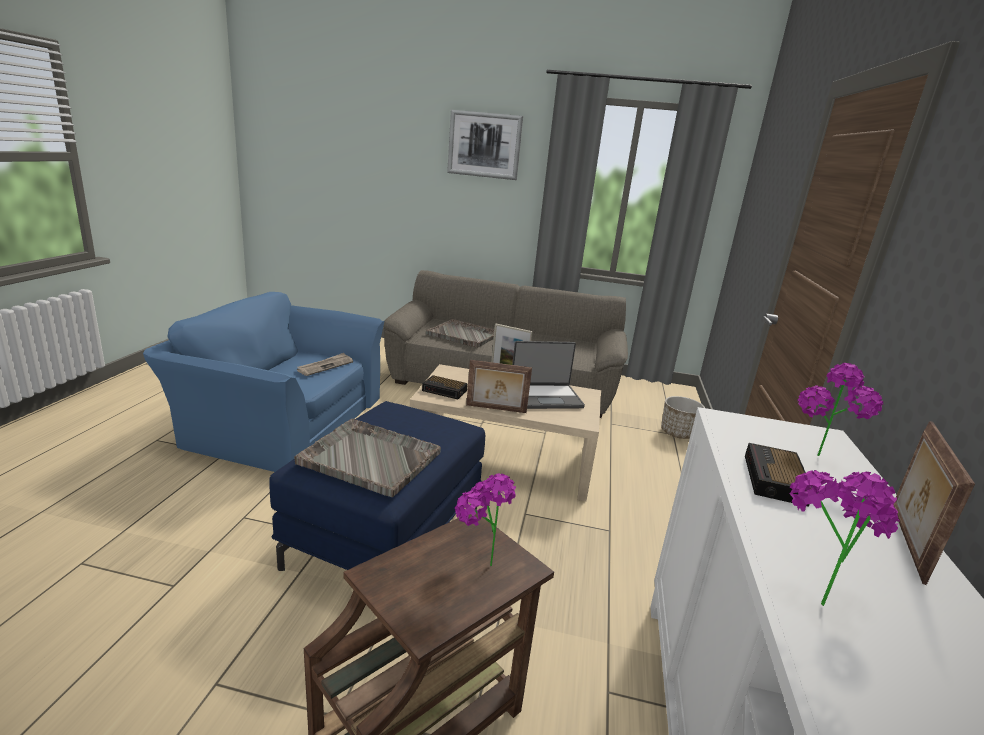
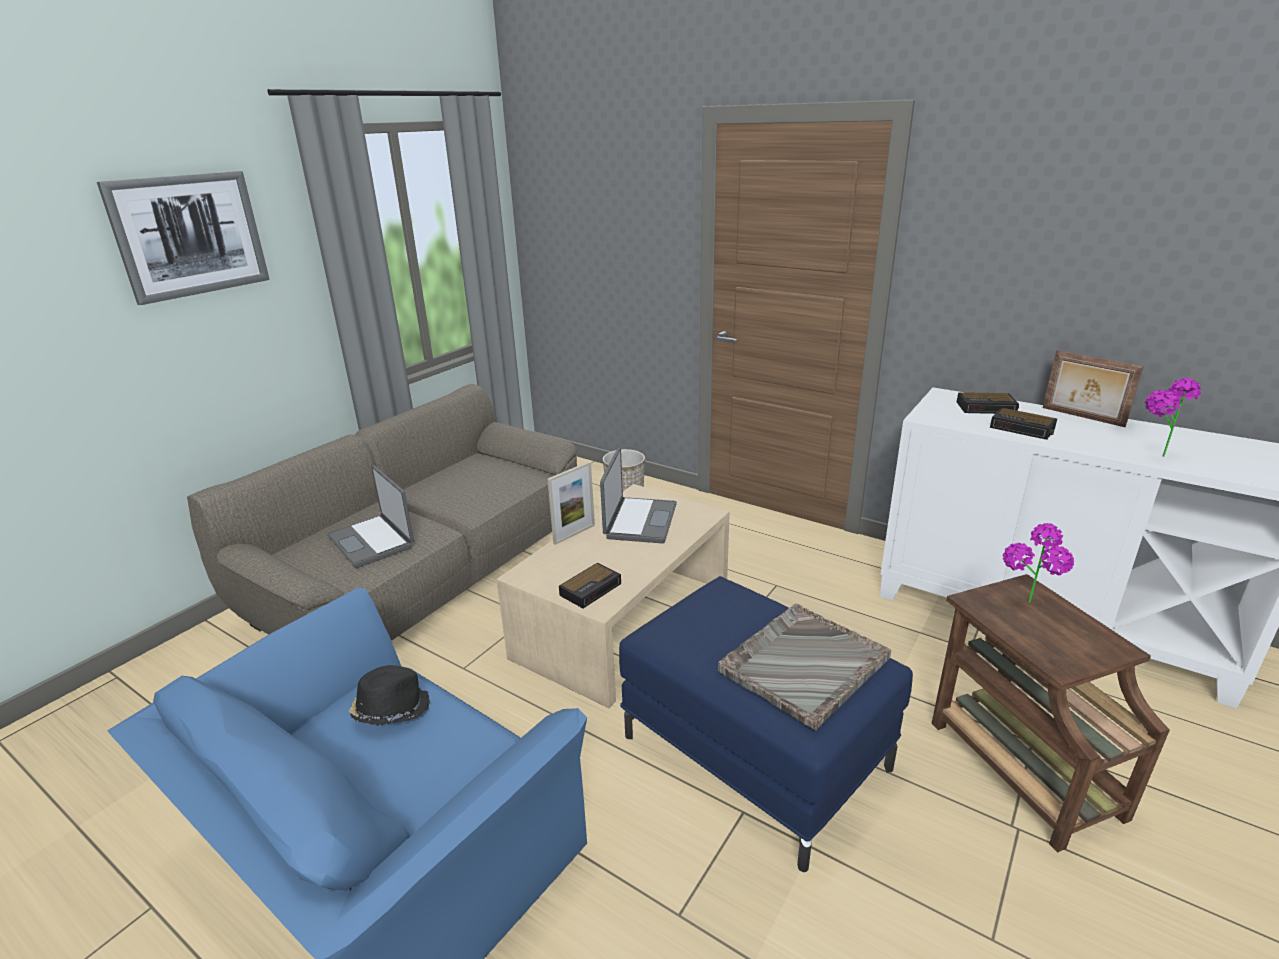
camera: 65 degrees left, 5 degrees up
newspaper [297,353,353,376] -> black hat [349,665,430,726]
grey tray [426,319,494,348] -> laptop [327,465,414,568]
picture frame [466,360,532,413] -> none
potted plant [798,363,883,456] -> alarm clock [957,392,1019,414]

